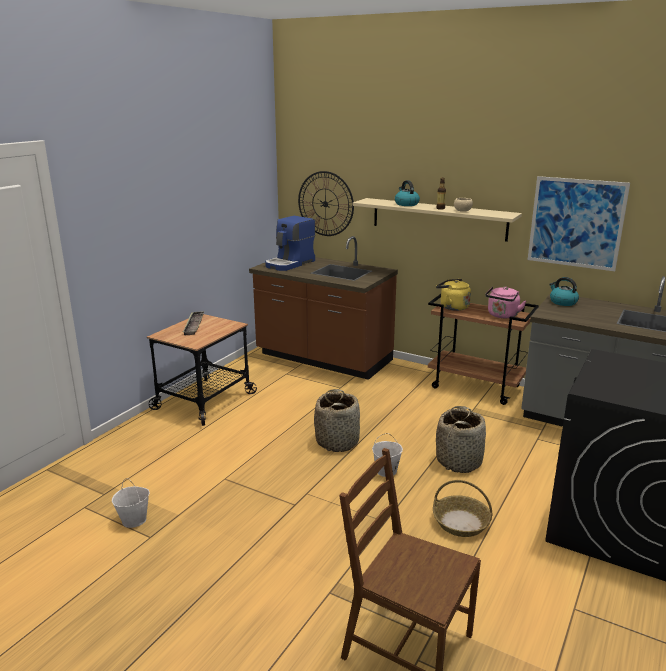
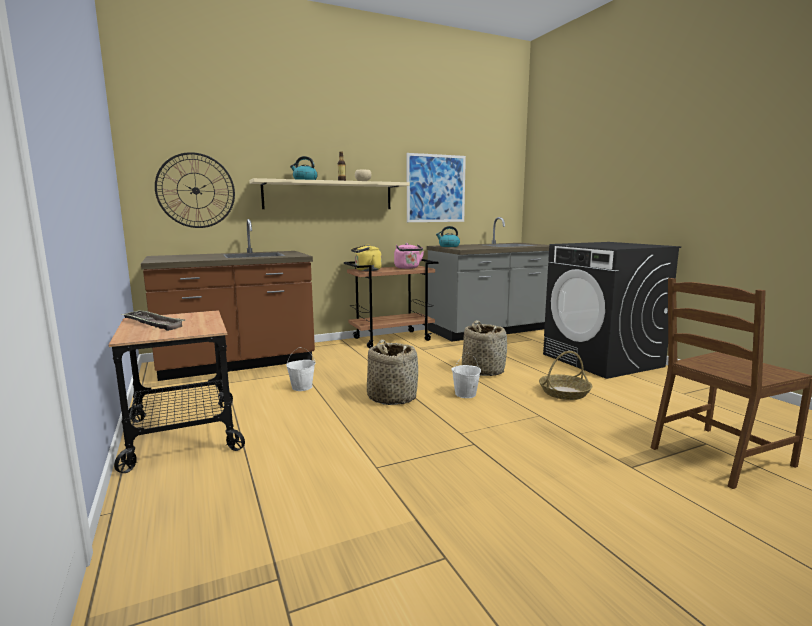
camera: 55 degrees left, 10 degrees down
white bucket [112,478,150,528] -> white bucket moved to [286,347,316,391]
coffee machine [265,216,315,271] -> none

